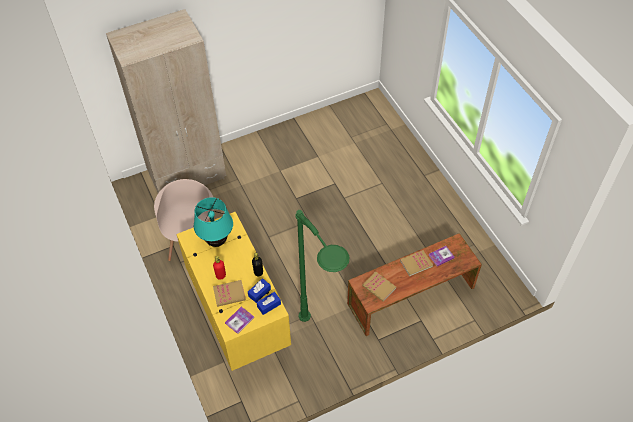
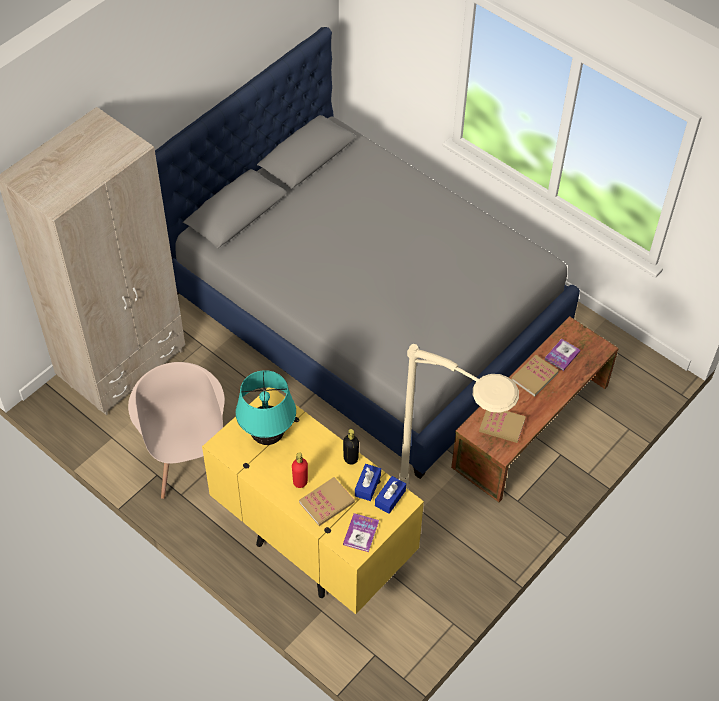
camera: 25 degrees left, 0 degrees up
green floor lamp [295,210,349,322] -> beige floor lamp [399,344,519,490]
none -> grey bed [155,27,580,479]

